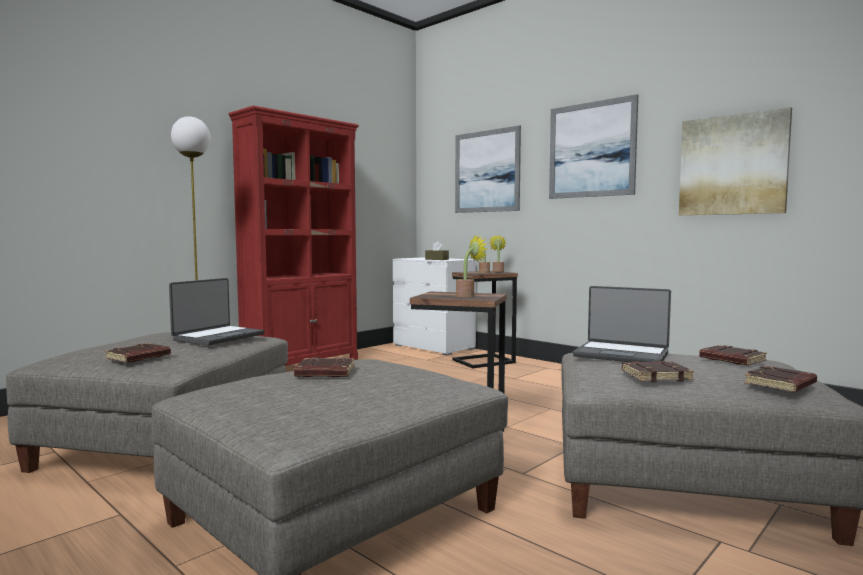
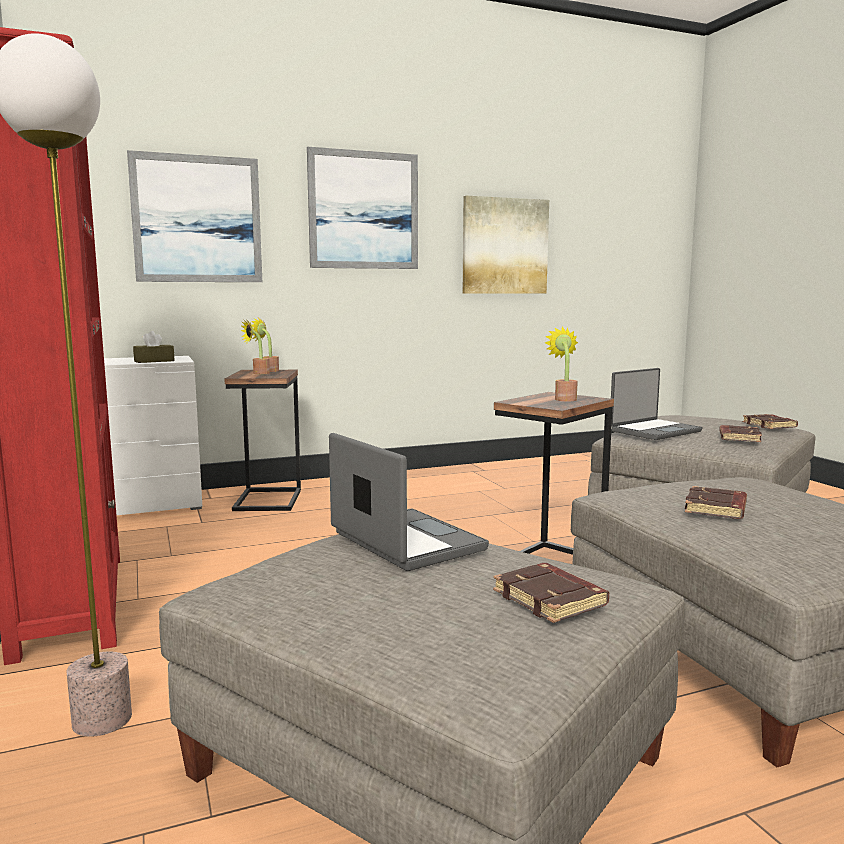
camera: 65 degrees left, 5 degrees up
brown book [699,345,767,366] -> none

